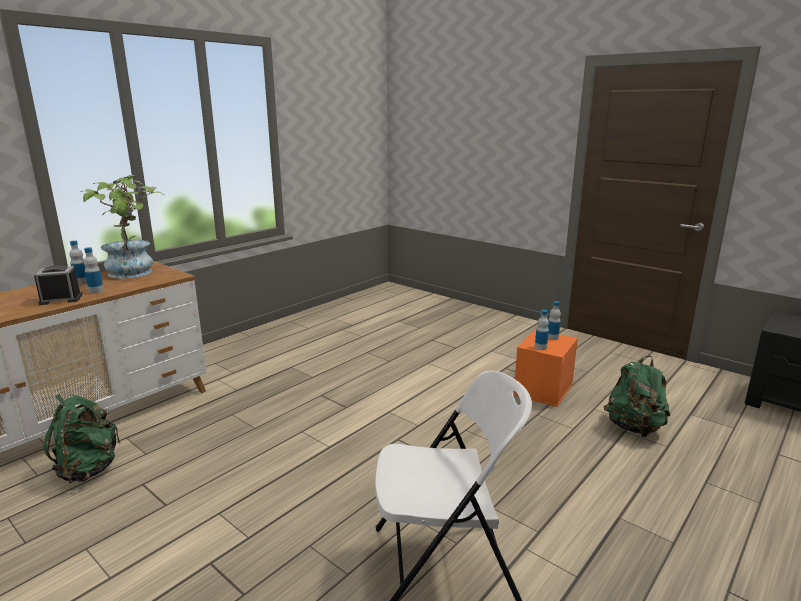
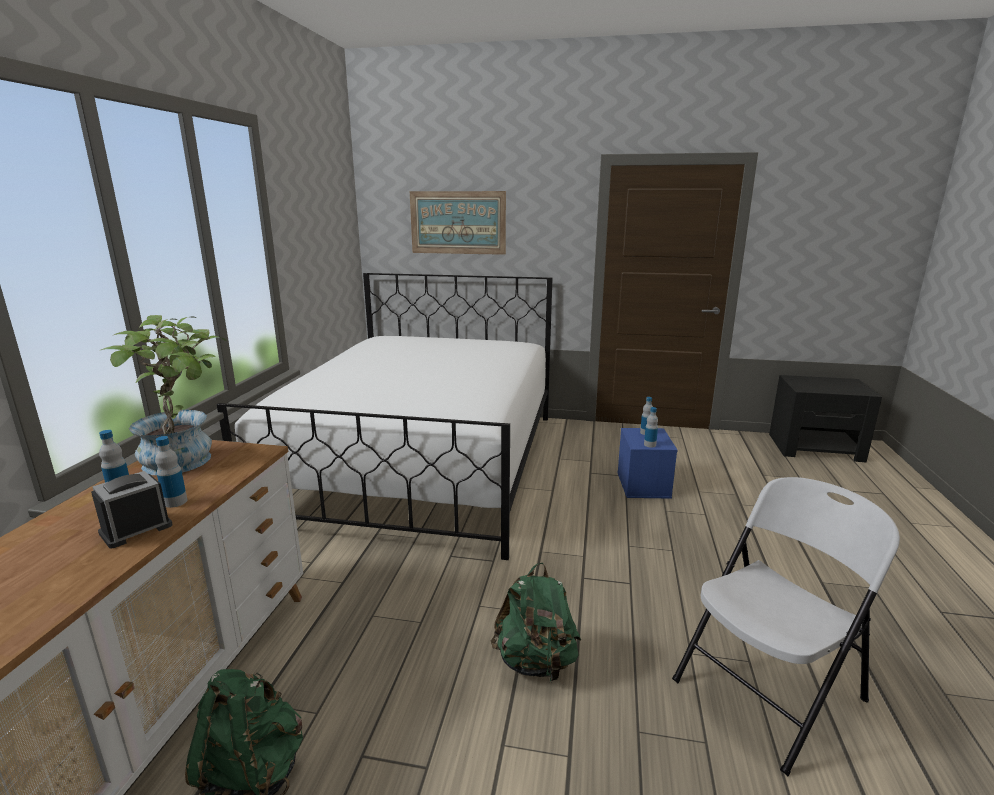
camera: 30 degrees left, 0 degrees up
orange storage box [513,329,578,407] -> blue storage box [617,428,678,499]
green backpack [604,356,670,437] -> green backpack moved to [491,563,581,683]
none -> white bed [217,273,553,560]
none -> picture [410,191,506,255]

